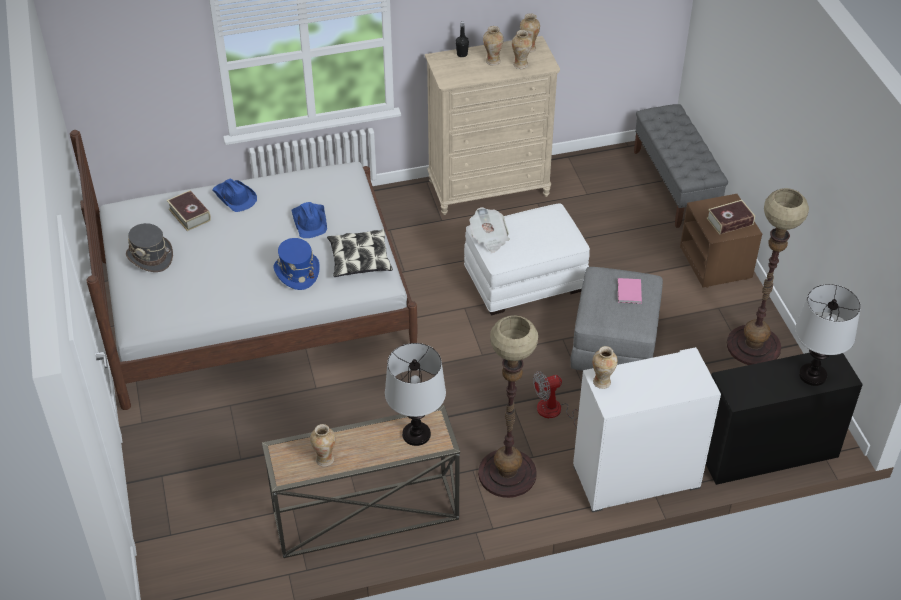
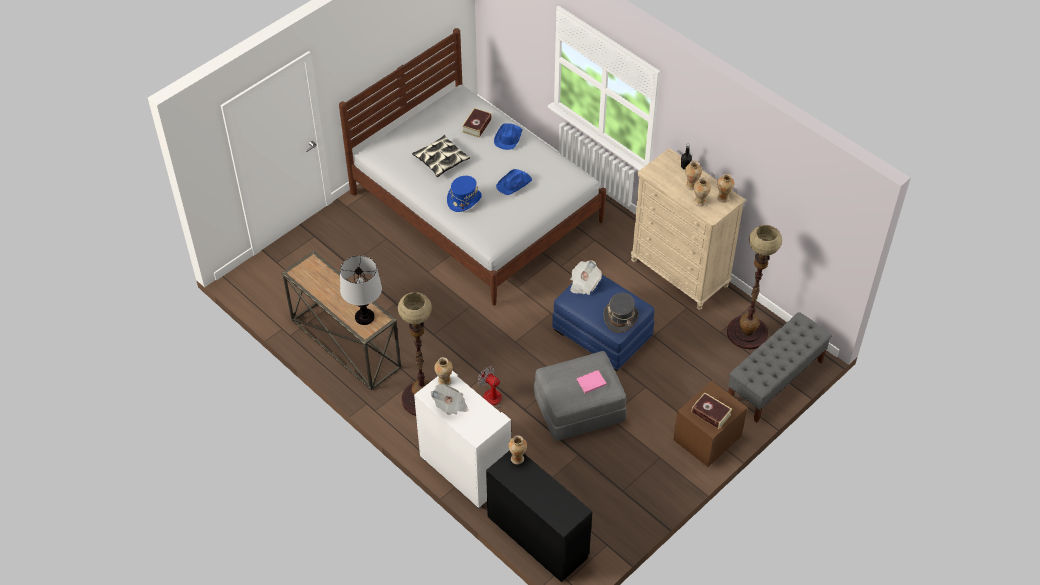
camera: 60 degrees right, 5 degrees up
grey hat [126,223,173,272] -> grey hat moved to [604,293,639,333]
vase [310,424,336,467] -> vase moved to [509,435,527,464]
pillow [327,229,393,277] -> pillow moved to [412,135,470,177]
white ottoman [464,204,590,315] -> blue ottoman [552,275,654,371]
floor lamp [727,188,809,365] -> floor lamp moved to [727,225,782,349]
table lamp [795,284,861,386] -> none
none -> newspaper [431,384,468,415]

